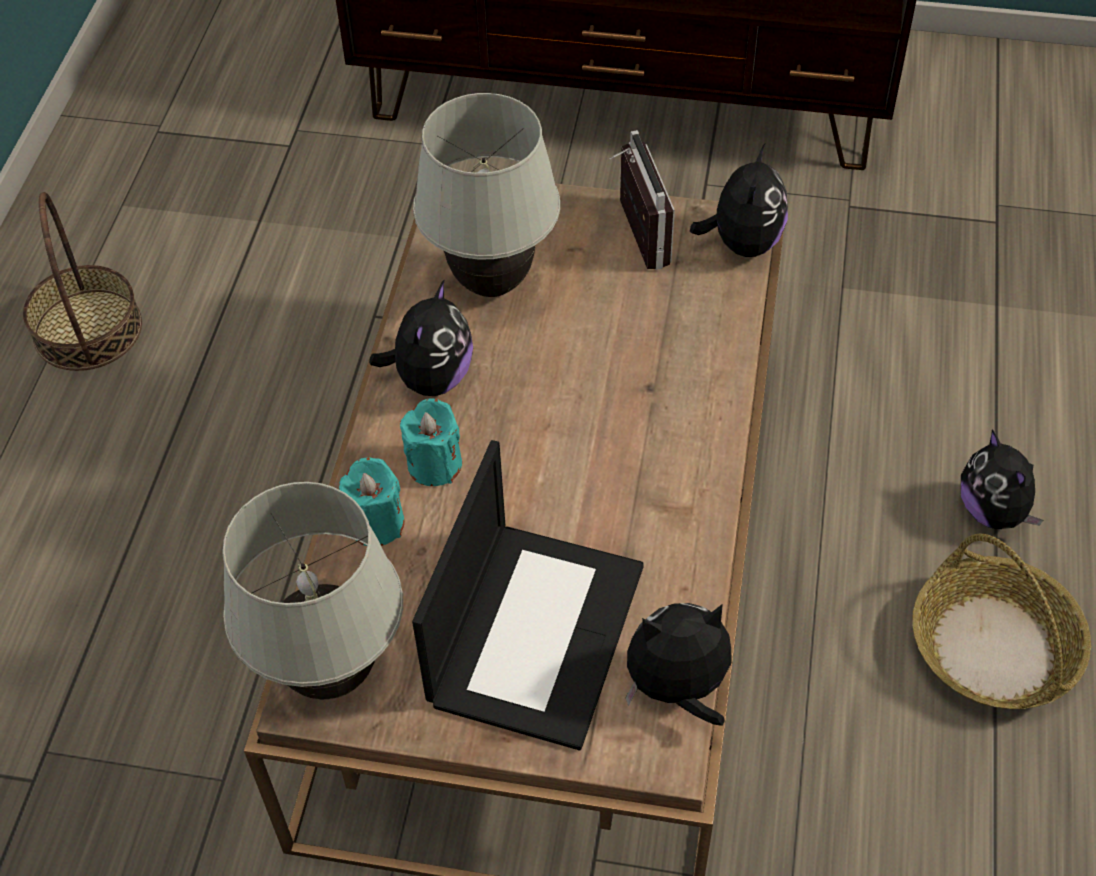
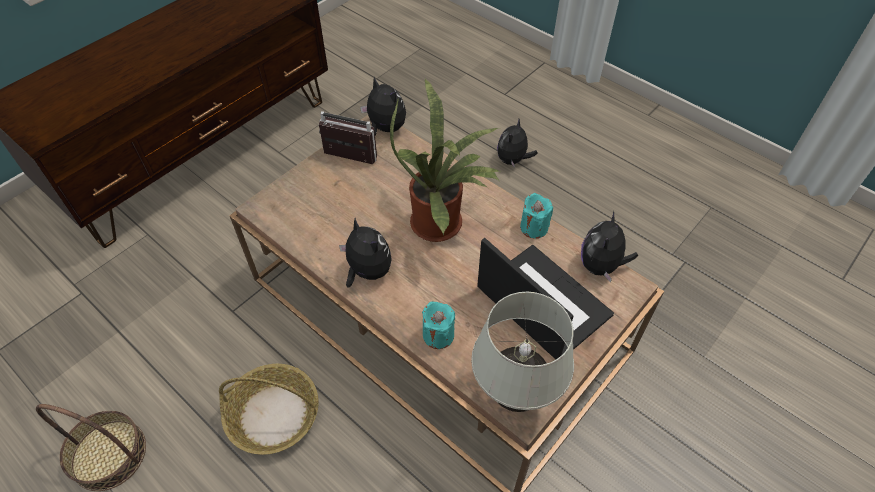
camera: 60 degrees left, 0 degrees up
turquoise candle [400,398,462,486] -> turquoise candle moved to [520,193,553,239]
white table lamp [413,93,560,297] -> none
basket [912,534,1091,709] -> basket moved to [219,364,319,455]
plush toy [961,430,1043,529] -> plush toy turned 105 degrees clockwise [497,119,538,168]
none -> potted plant [390,78,502,242]

